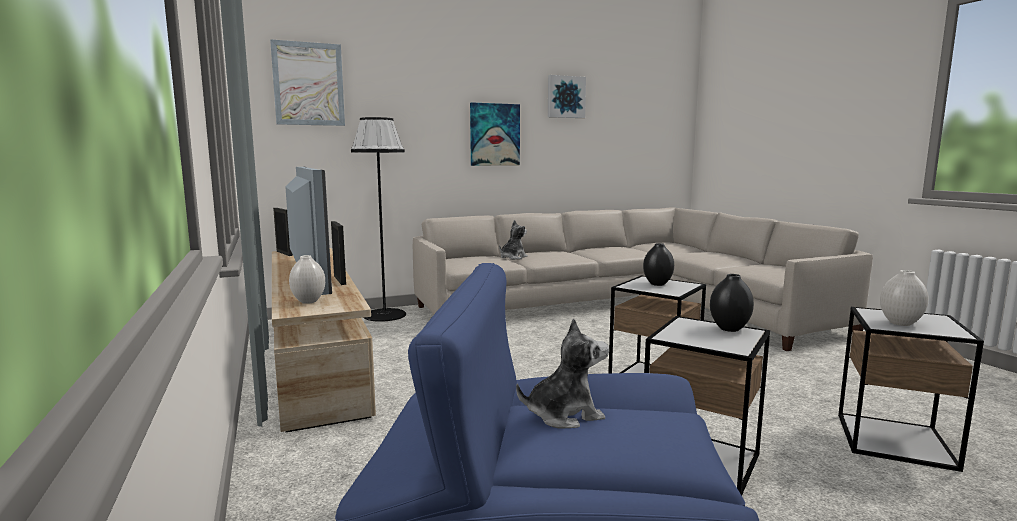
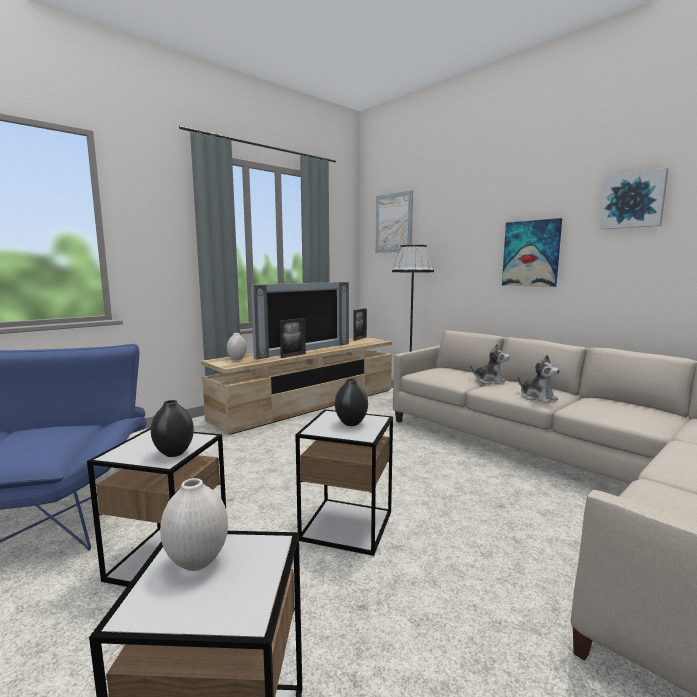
camera: 70 degrees right, 0 degrees up
plush toy [516,318,609,428] -> plush toy moved to [518,355,560,403]

